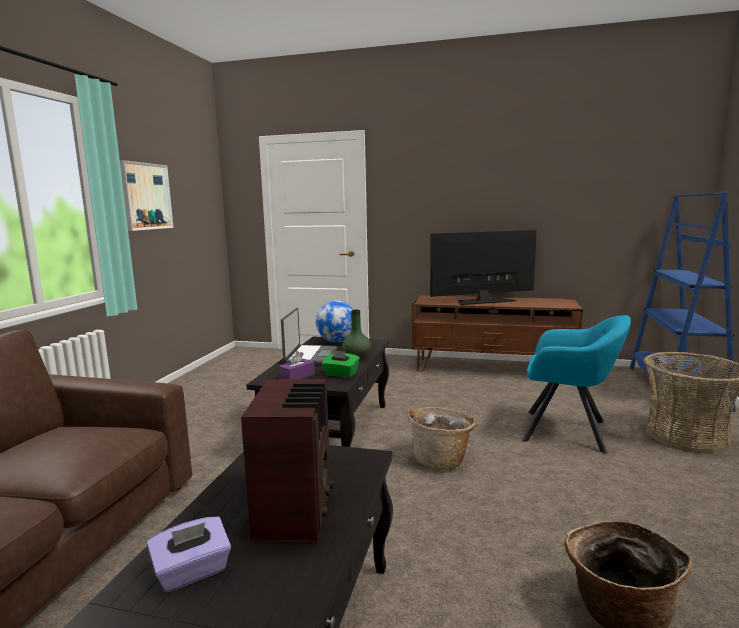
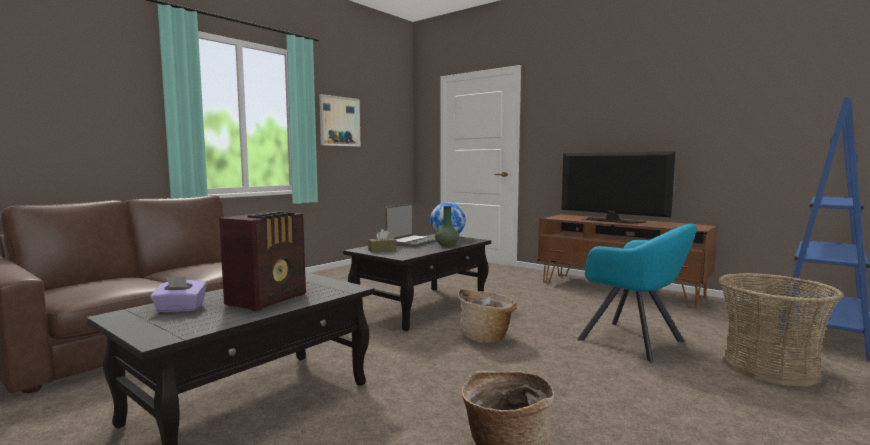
camera: 25 degrees right, 5 degrees down
purple tissue box [279,351,315,379] -> brown tissue box [368,229,397,253]
green tissue box [322,350,359,378] -> none
television [430,230,537,305] -> television turned 150 degrees counterclockwise [561,151,675,224]

